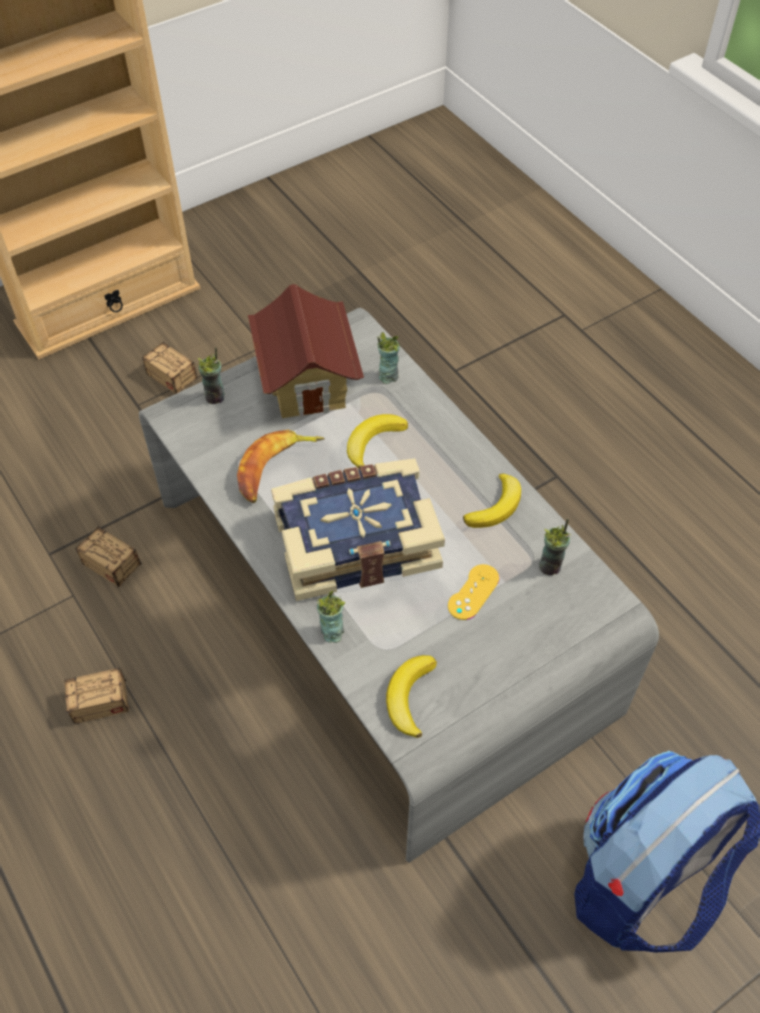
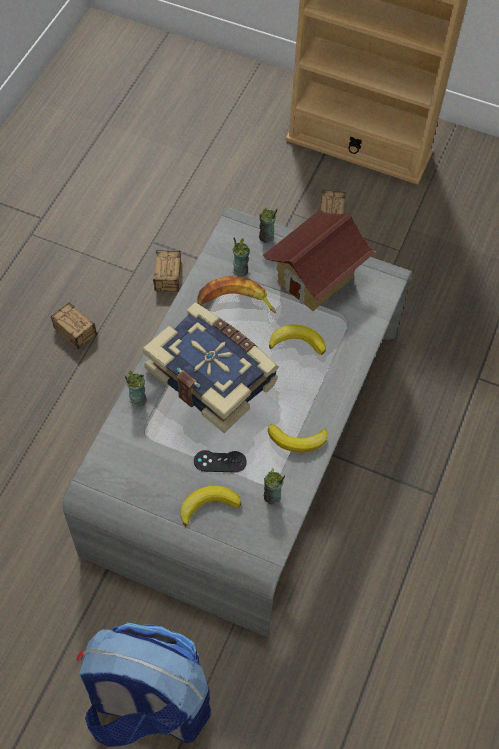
camera: 55 degrees right, 5 degrees up
cup [377,332,400,384] -> cup moved to [233,237,250,277]
banana [386,655,437,738] -> banana moved to [180,486,241,527]
yellow game controller [448,564,499,620] -> black game controller [194,450,247,472]

